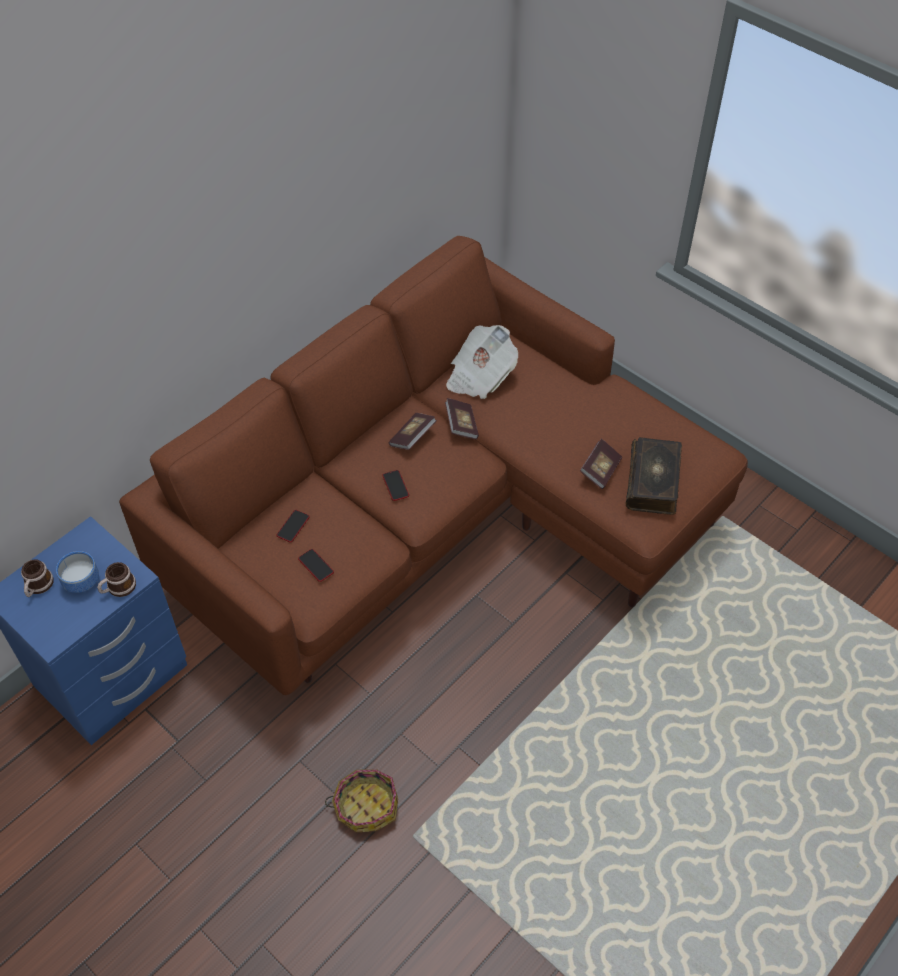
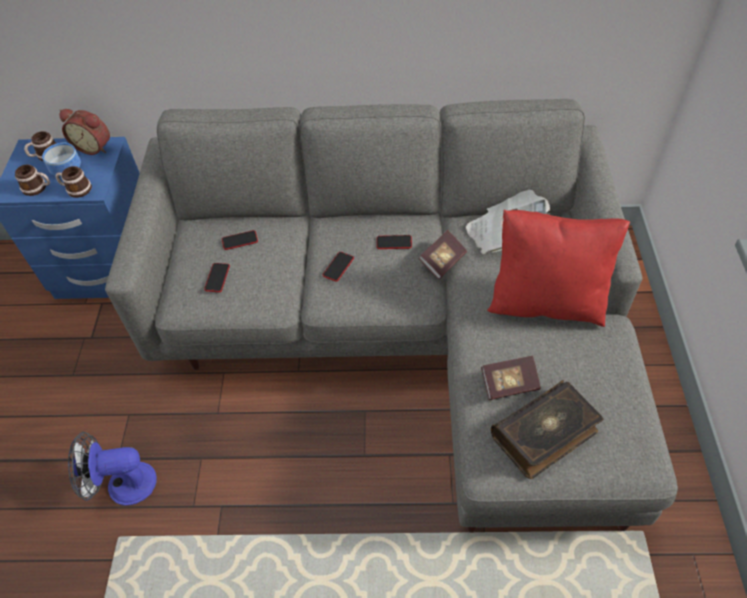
camera: 50 degrees right, 0 degrees up
brown sofa [119,236,748,695] -> grey sofa [105,99,678,533]
basket [325,770,398,833] -> fan [68,432,157,506]
book [388,413,437,450] -> phone [377,235,412,249]
none -> mug [15,165,50,196]
none -> alarm clock [59,109,110,155]
none -> red pillow [487,210,630,327]

